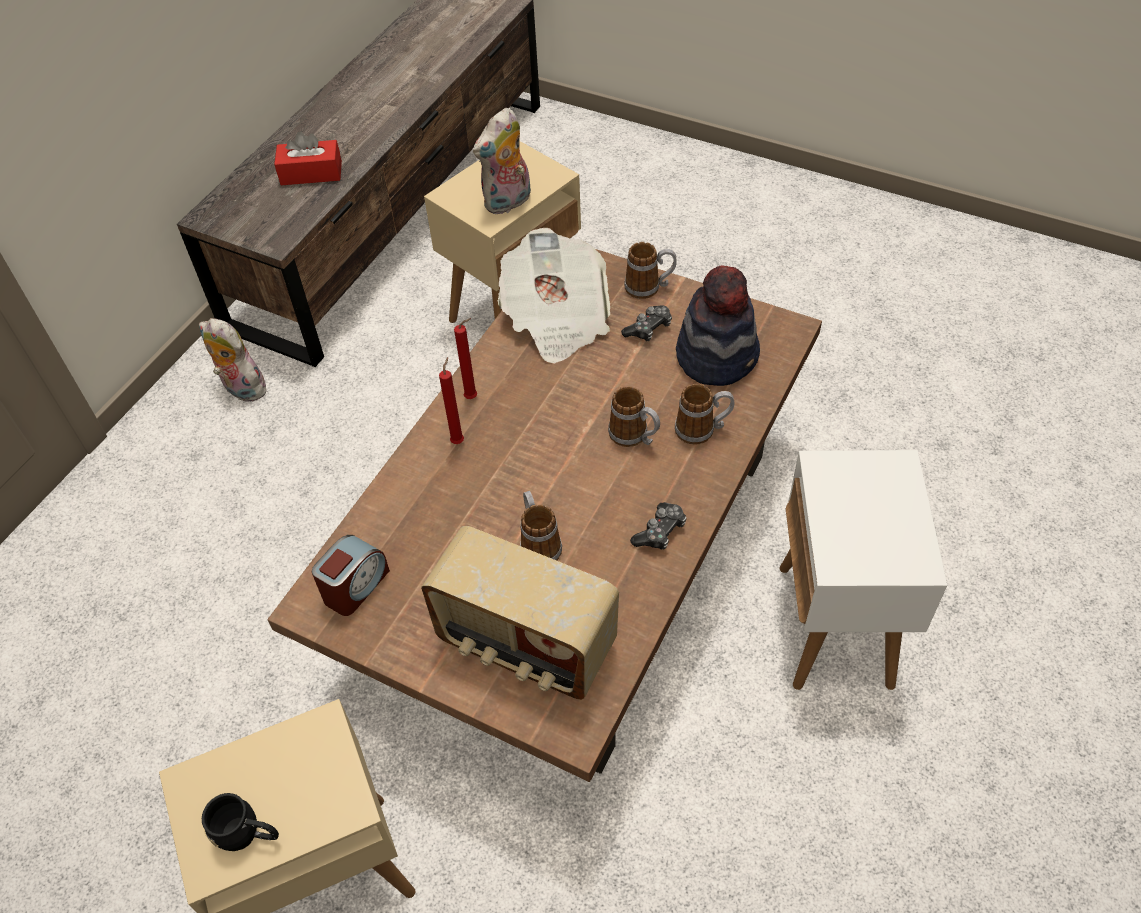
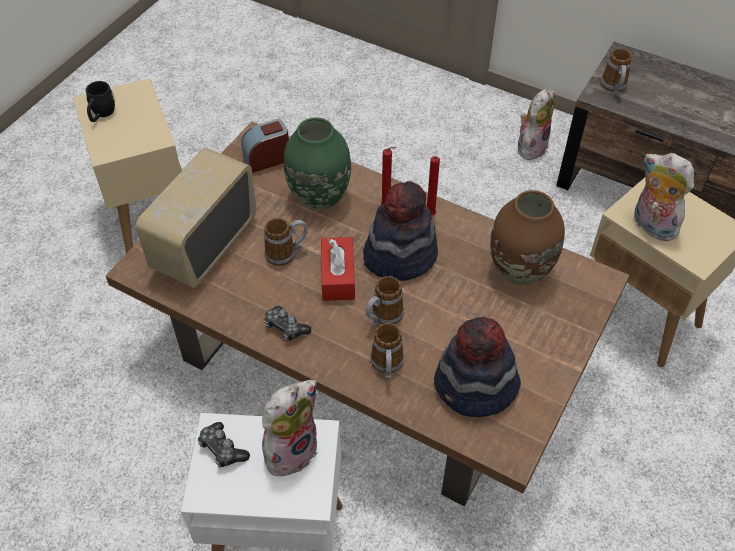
camera: 90 degrees right, 0 degrees up
red tissue box [274,131,342,185] -> red tissue box moved to [321,237,355,301]
alarm clock [312,535,390,616] -> alarm clock turned 120 degrees clockwise [241,119,289,173]
newspaper [497,228,610,364] -> brown vase [490,190,565,285]
game controller [621,305,672,341] -> game controller moved to [197,422,250,468]
mug [624,242,677,299] -> mug moved to [601,48,632,94]
none -> plush toy [262,380,318,479]
none -> green vase [284,117,351,210]
none -> hat [363,181,438,281]

